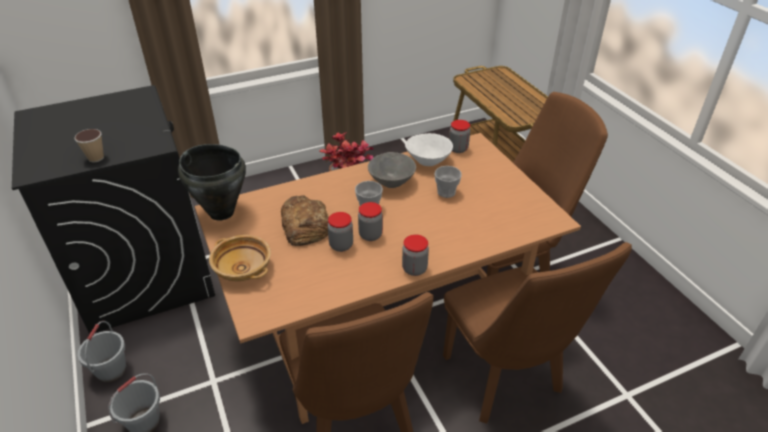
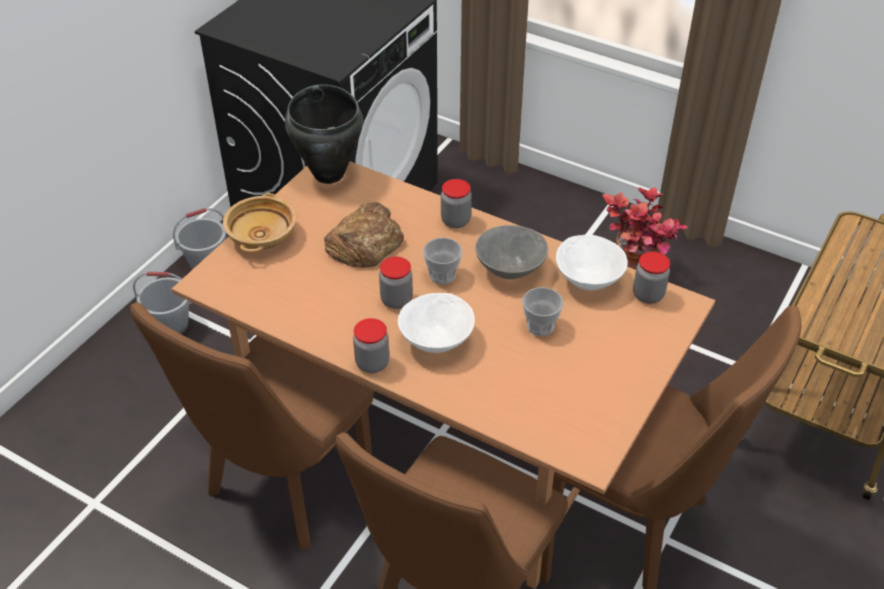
camera: 55 degrees right, 5 degrees up
cup [74,129,104,162] -> none
jar [328,212,353,252] -> jar moved to [441,179,472,228]
none -> white bowl [398,293,475,353]

